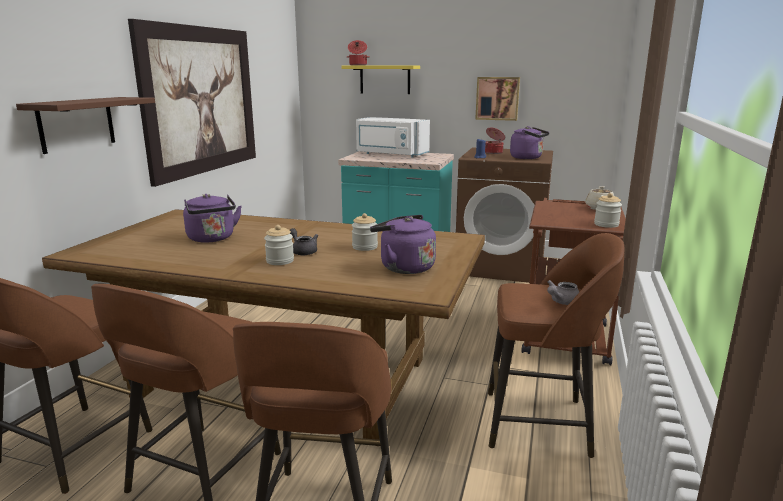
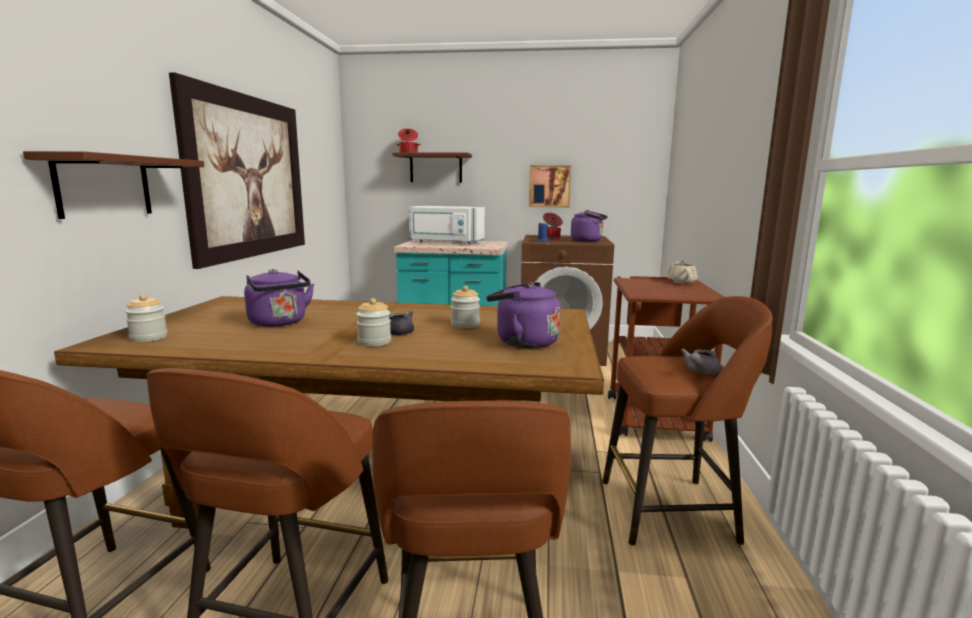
camera: 10 degrees left, 5 degrees down
yellow shelf [341,66,420,94] -> brown shelf [392,152,472,183]
jar [594,193,622,228] -> jar moved to [125,294,167,342]

